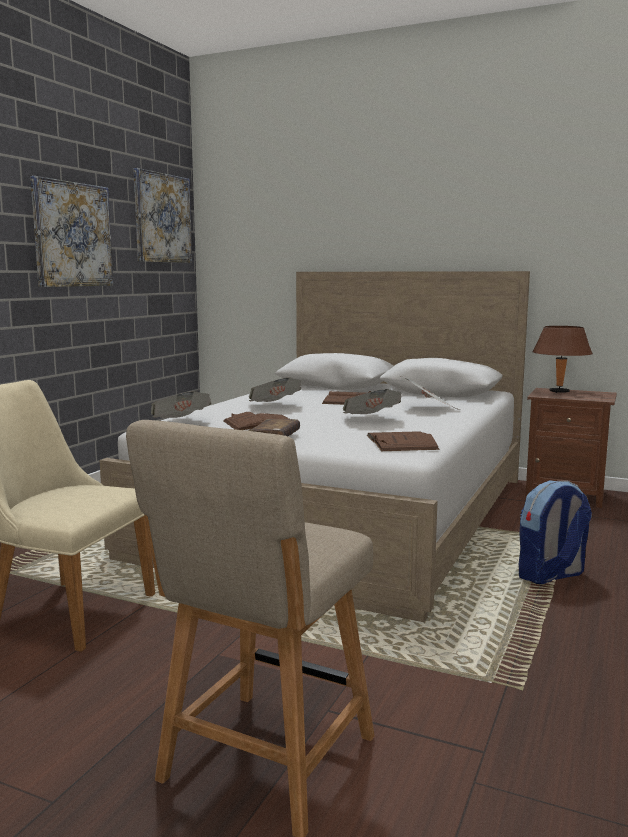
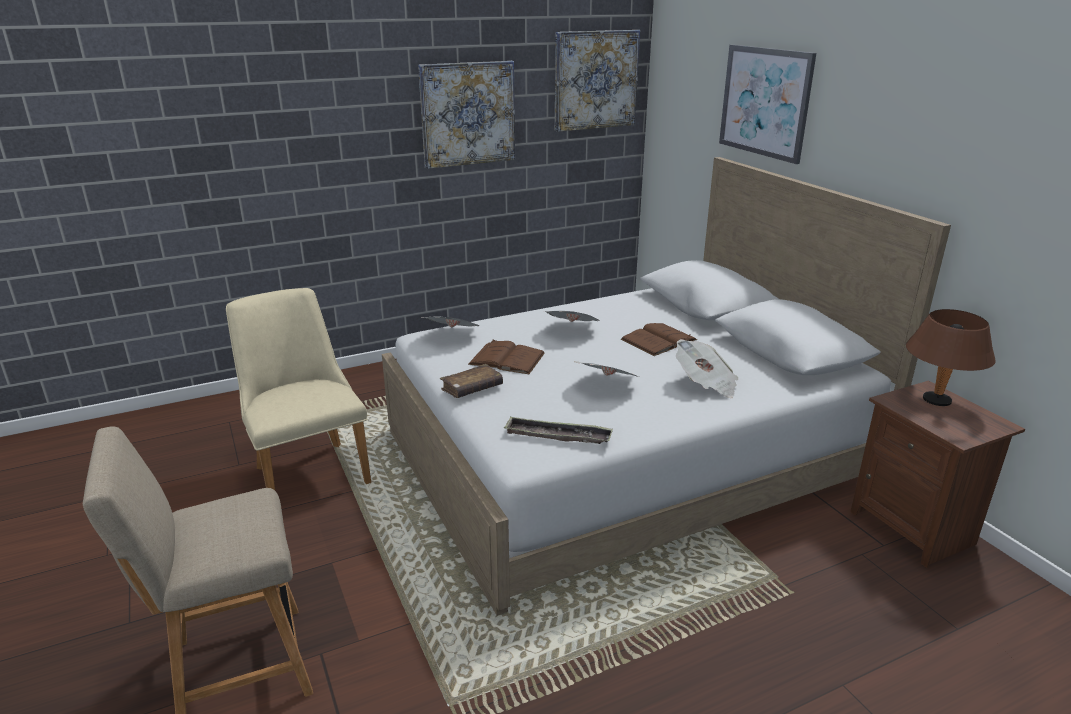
camera: 40 degrees right, 15 degrees up
brown book [367,431,440,451] -> tray [504,416,613,444]
backpack [519,480,592,584] -> none
none -> picture [719,45,816,164]

